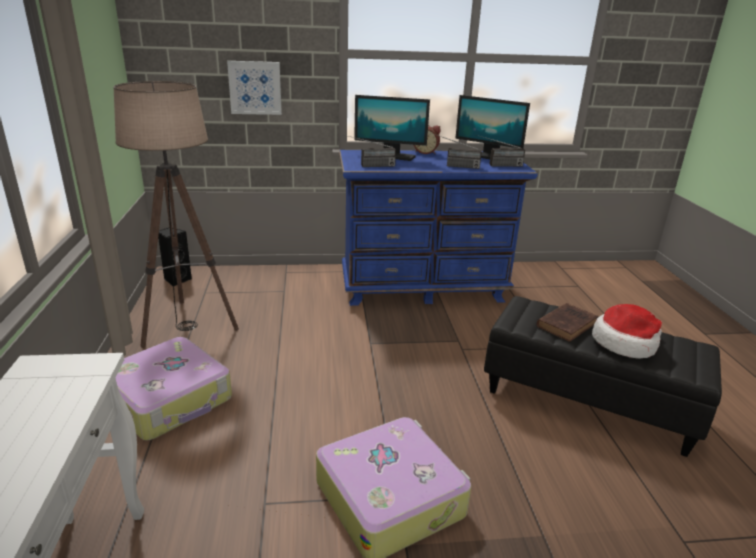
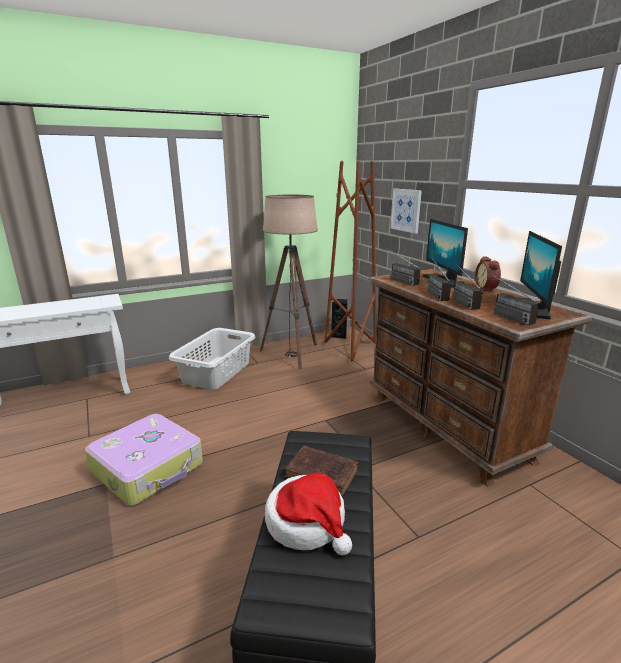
camera: 70 degrees right, 5 degrees down
suitcase [115,337,232,441] -> grey laundry basket [169,328,256,390]
blue dresser [339,150,538,306] -> brown dresser [370,269,592,487]
none -> brown clothes rack [324,160,376,361]
none -> radio [428,257,451,301]

